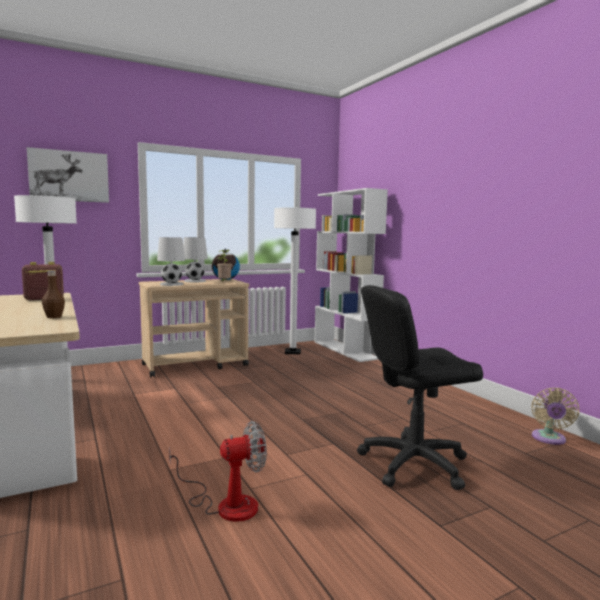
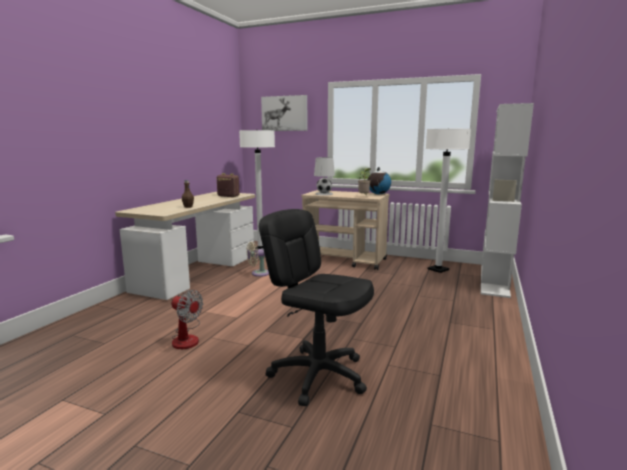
camera: 50 degrees right, 5 degrees up
white table lamp [183,237,208,282] -> none
beige fan [532,388,579,445] -> beige fan moved to [247,242,269,277]

